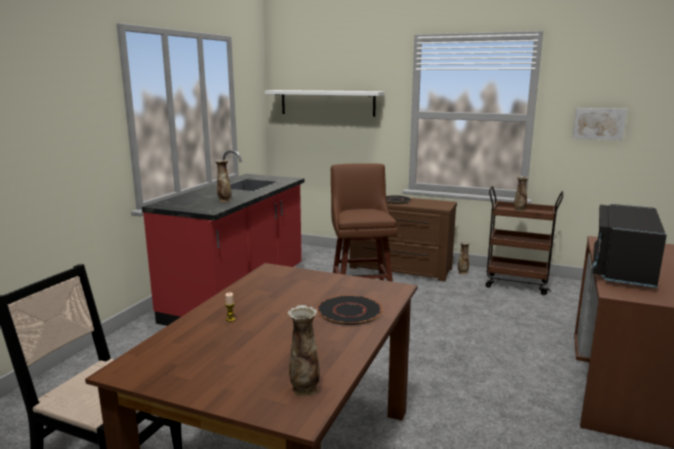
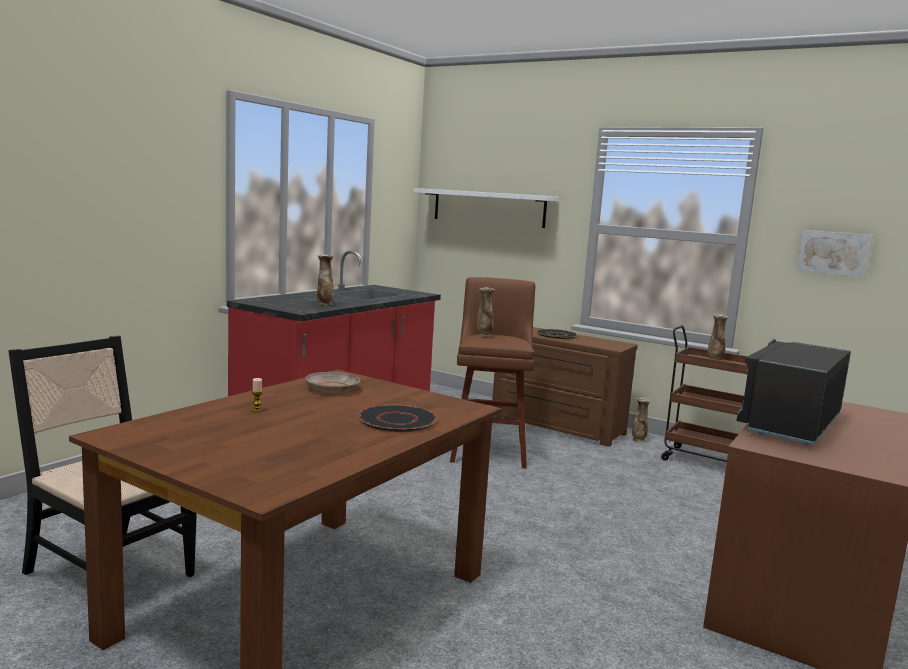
camera: 10 degrees right, 5 degrees down
vase [288,305,320,397] -> vase moved to [476,287,495,337]
none -> beige plate [305,372,360,393]

